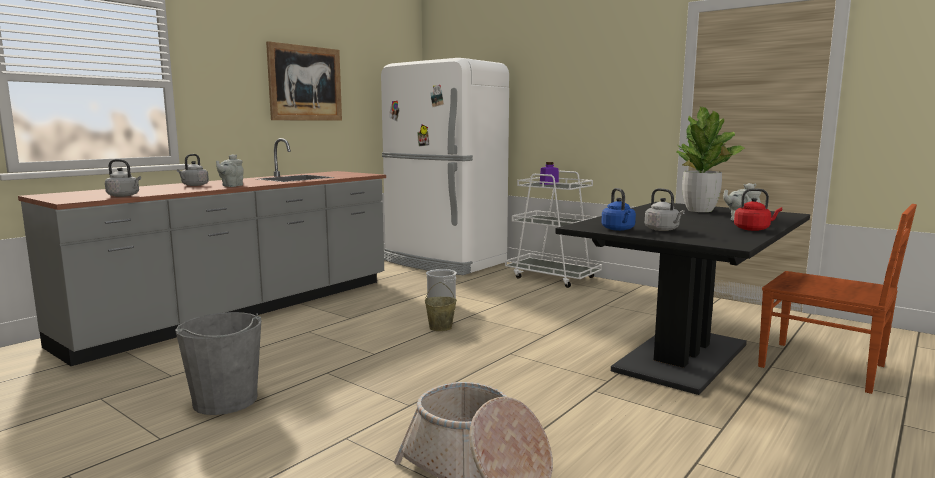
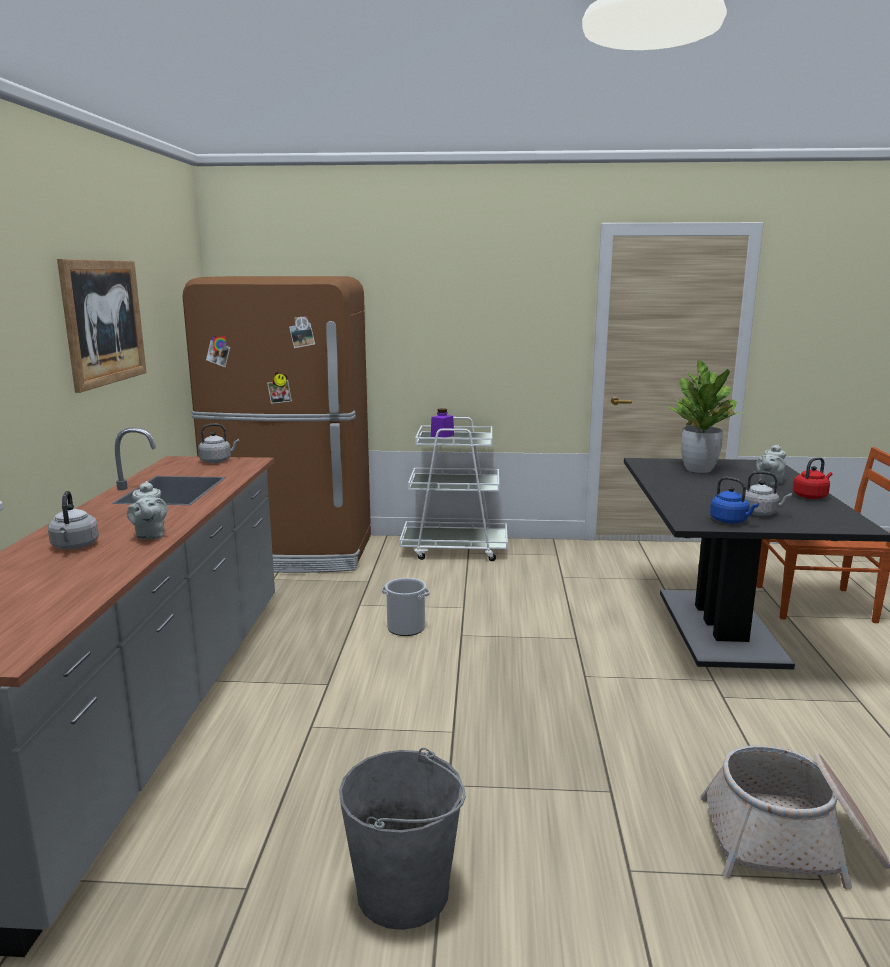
camera: 35 degrees left, 5 degrees up
grey kettle [105,159,141,197] -> grey kettle moved to [198,424,239,463]
white fridge [381,58,509,275] -> brown fridge [182,276,371,573]
beige bucket [425,282,457,331] -> none

